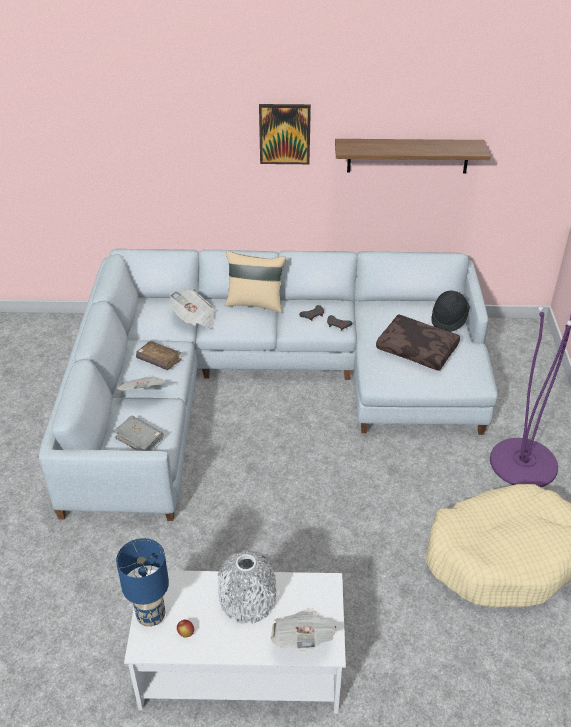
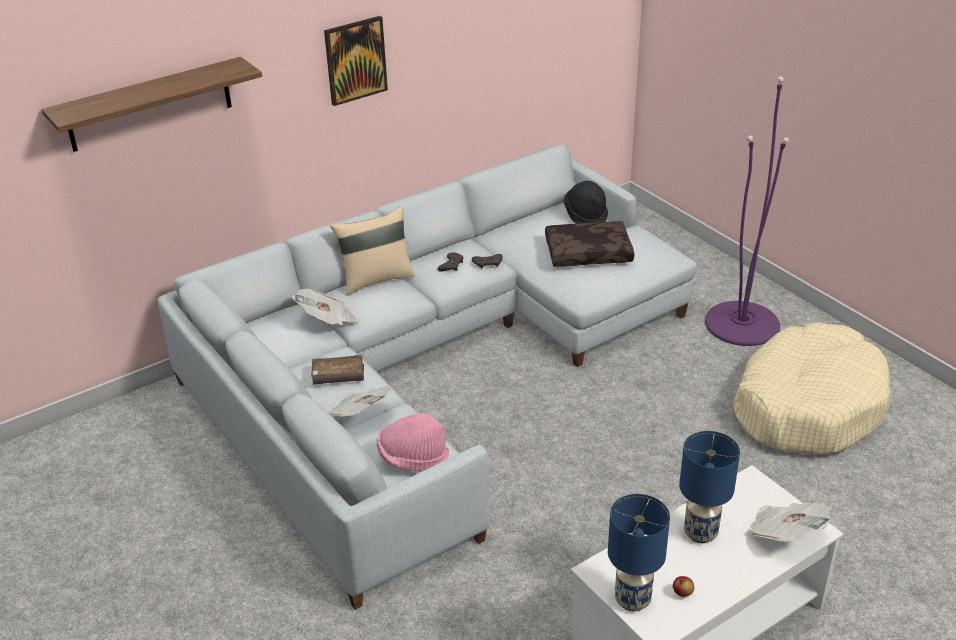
camera: 35 degrees left, 5 degrees down
grey book [113,415,164,451] -> pink hat [377,413,449,472]
grey vase [218,550,276,624] -> blue table lamp [679,431,740,543]
shelf [335,139,491,173] -> shelf moved to [42,57,262,152]

